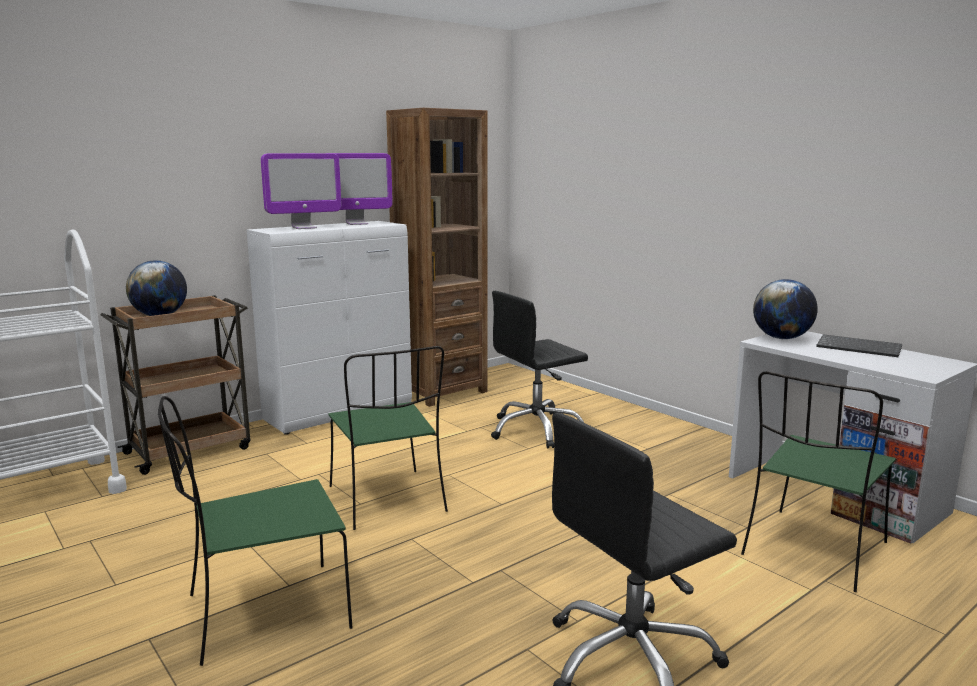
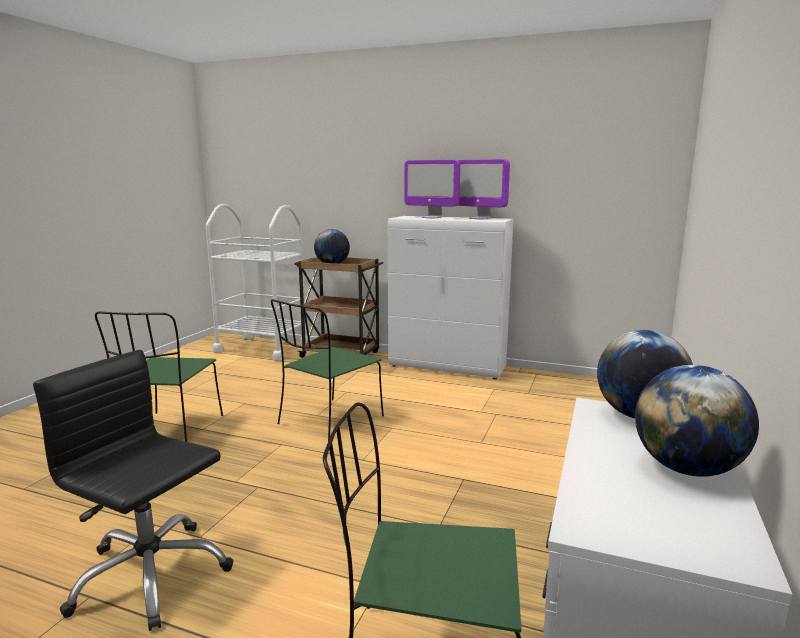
camera: 60 degrees right, 0 degrees up
green chair [158,396,353,666] -> green chair turned 120 degrees counterclockwise [95,312,223,442]
brown bookcase [386,108,488,407] -> none
black office chair [491,291,588,448] -> none
keyboard [816,334,902,357] -> globe [635,365,759,477]

